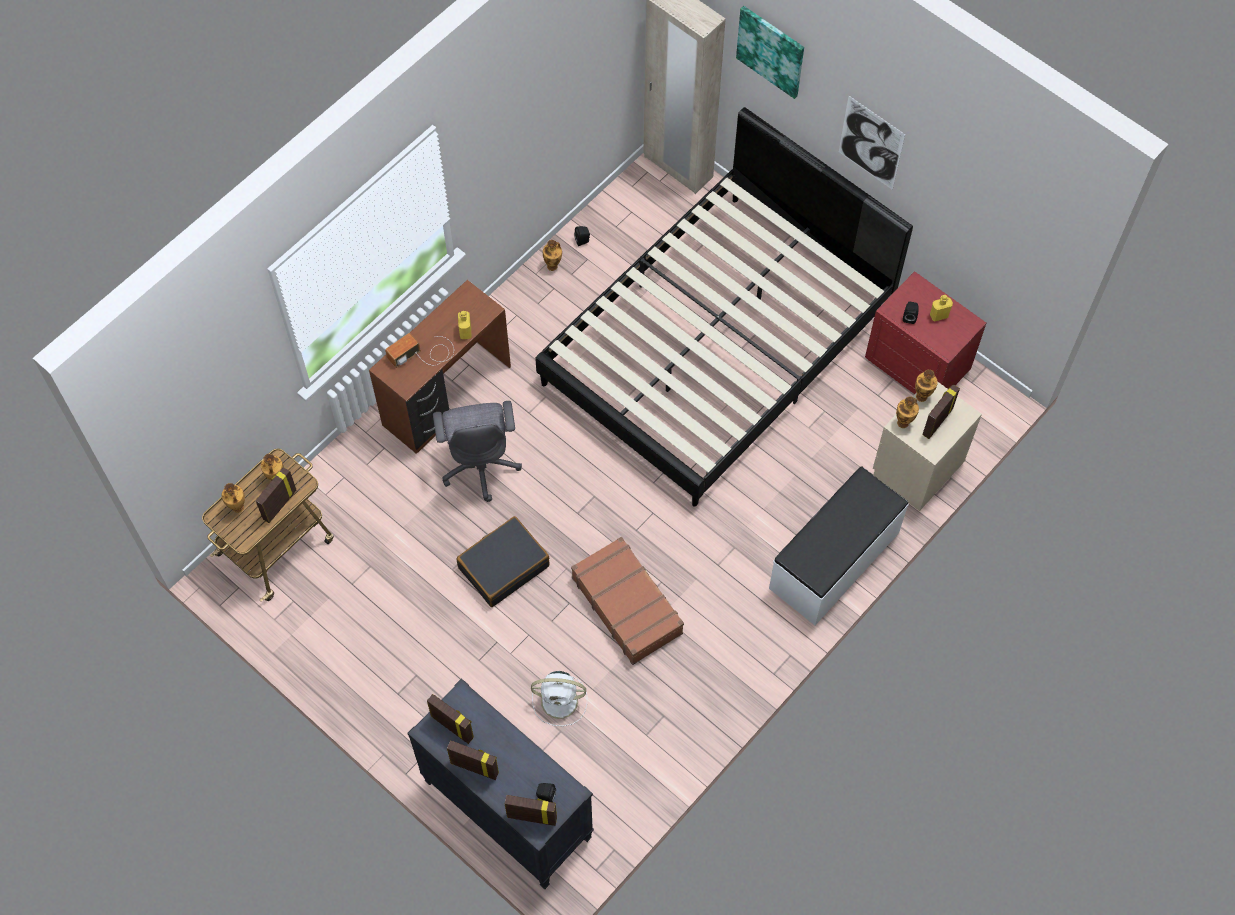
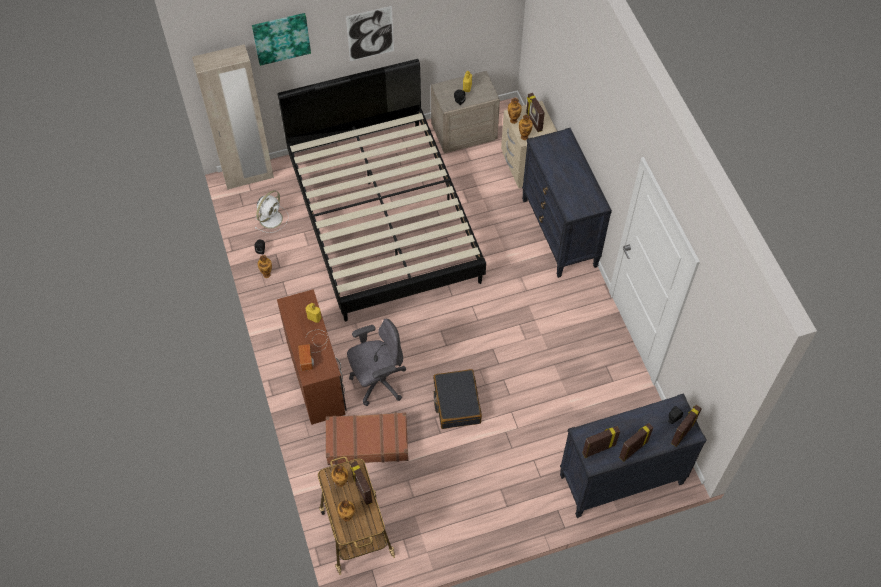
camera: 60 degrees left, 5 degrees down
grey office chair [433,401,522,502] -> grey office chair turned 45 degrees counterclockwise [347,318,406,406]
white fan [531,671,587,726] -> white fan moved to [255,190,288,233]
brown suitcase [571,537,684,665] -> brown suitcase moved to [326,412,408,465]
white bench [769,466,909,625] -> black dresser [522,128,612,278]
red nightstand [865,271,986,394] -> beige nightstand [431,71,500,154]

